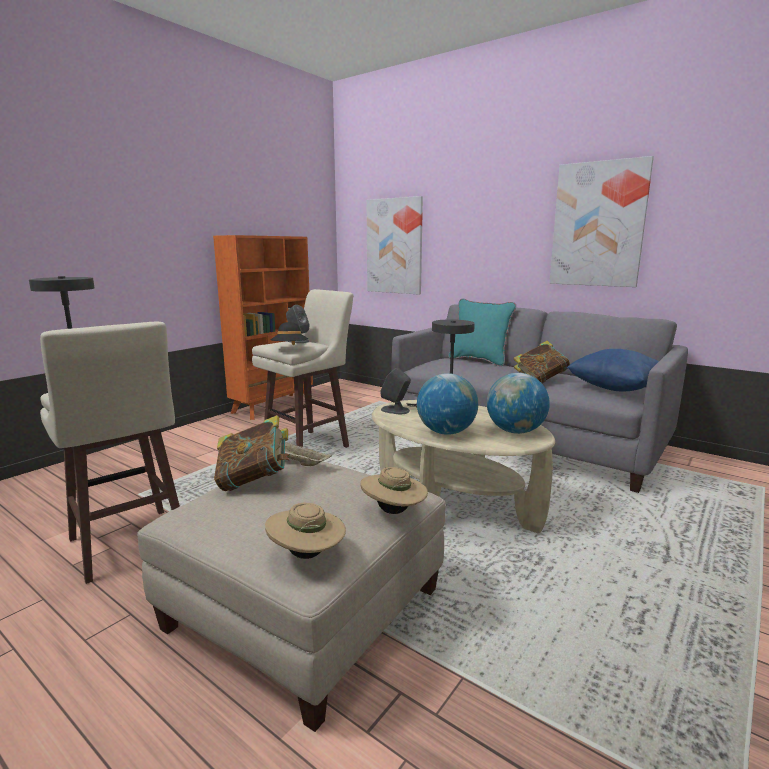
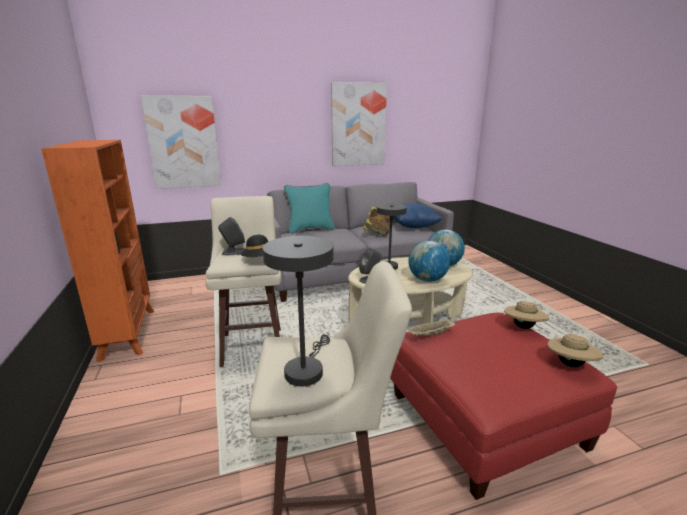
camera: 55 degrees left, 5 degrees up
beige ottoman [137,458,446,732] -> red ottoman [390,313,617,500]
book [214,415,290,491] -> none

